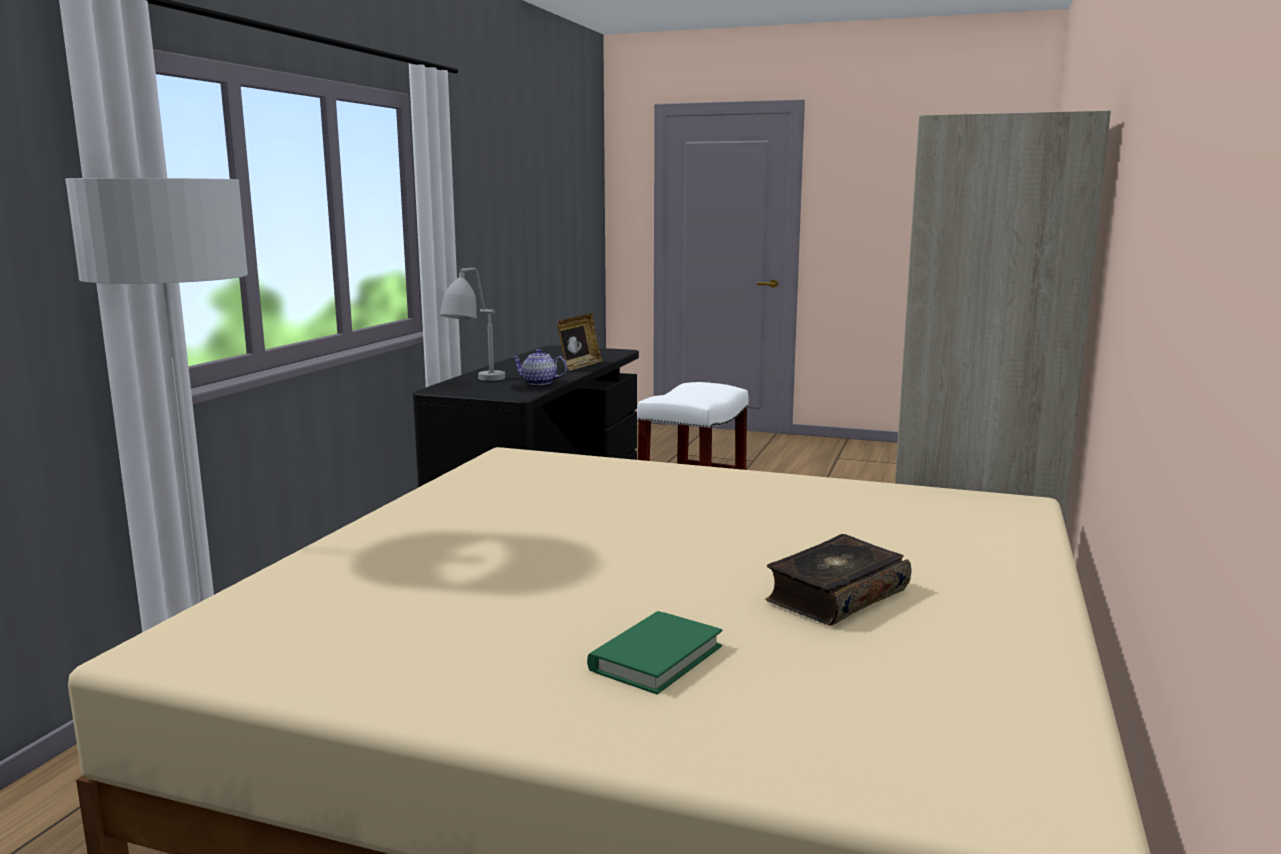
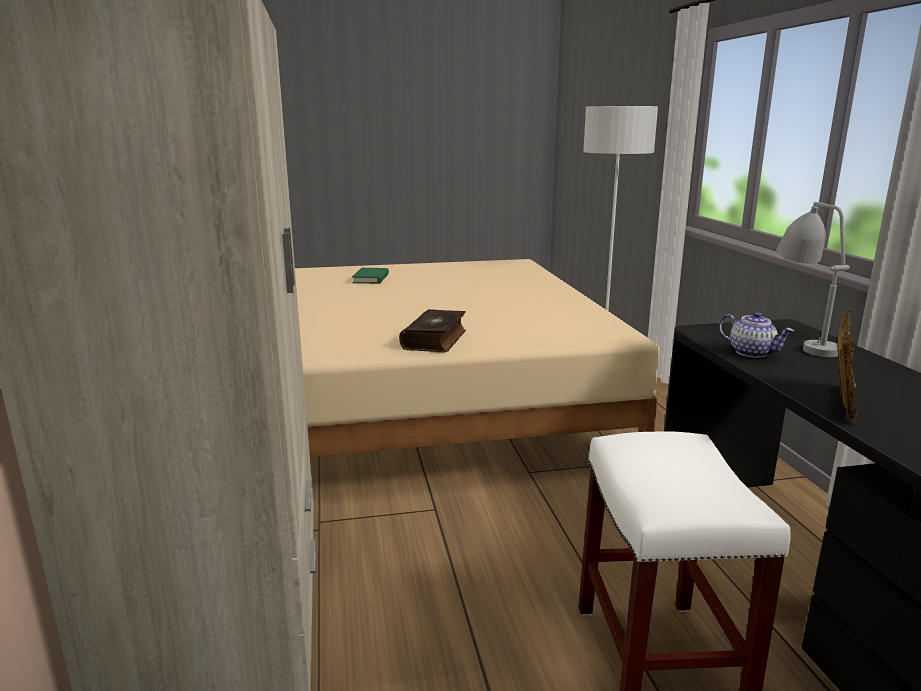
camera: 150 degrees right, 5 degrees up
teapot [512,349,567,385] -> teapot turned 60 degrees clockwise [718,312,794,358]
picture frame [557,313,603,371] -> picture frame turned 150 degrees counterclockwise [838,311,858,422]
book [765,534,912,626] -> book moved to [399,309,466,352]

